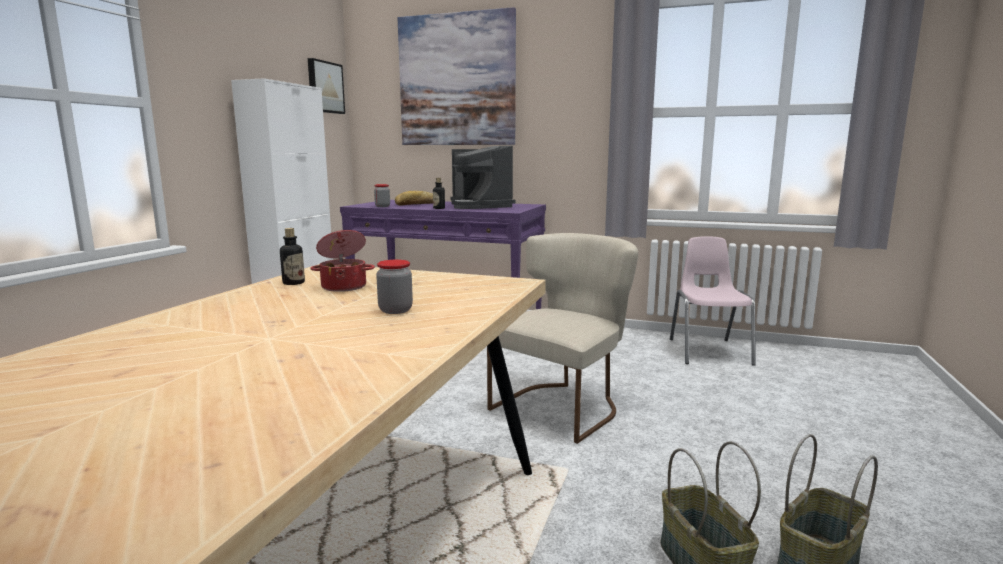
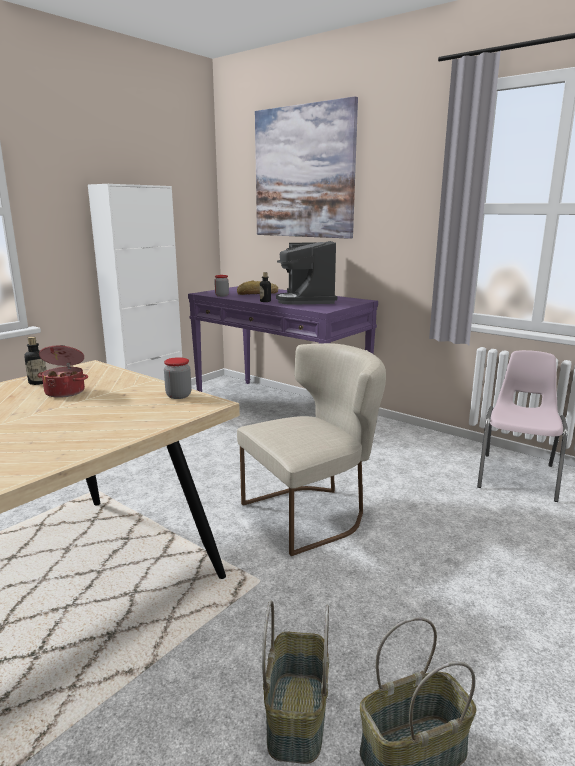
camera: 20 degrees right, 5 degrees up
picture [308,58,345,114] -> none
jar [376,260,413,314] -> jar moved to [164,357,191,399]

